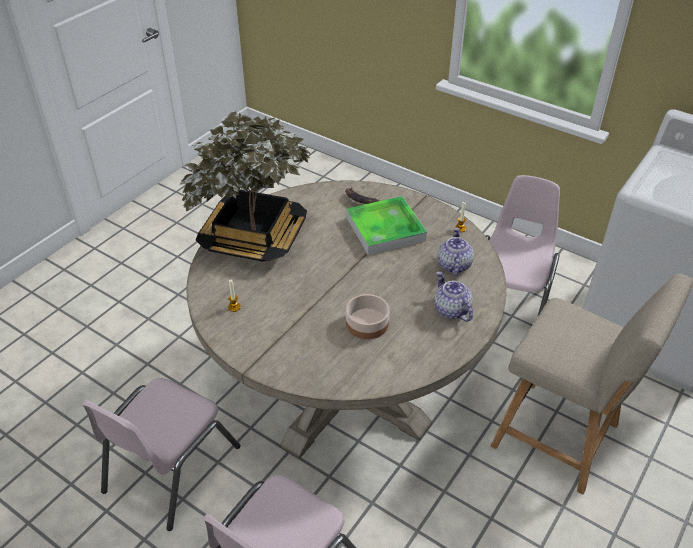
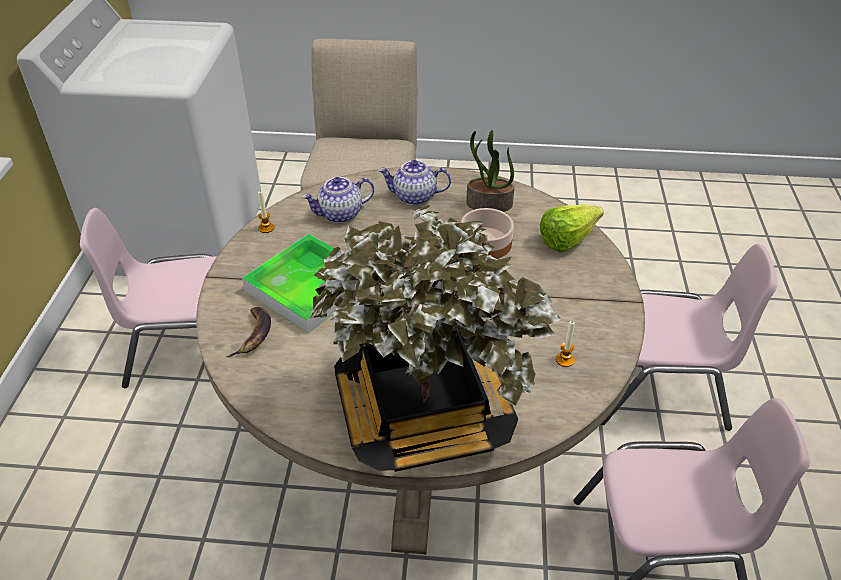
camera: 120 degrees left, 0 degrees up
teapot [434,272,473,322] -> teapot turned 60 degrees clockwise [378,160,451,205]
none -> potted plant [466,130,514,212]
none -> lettuce [540,204,604,253]

